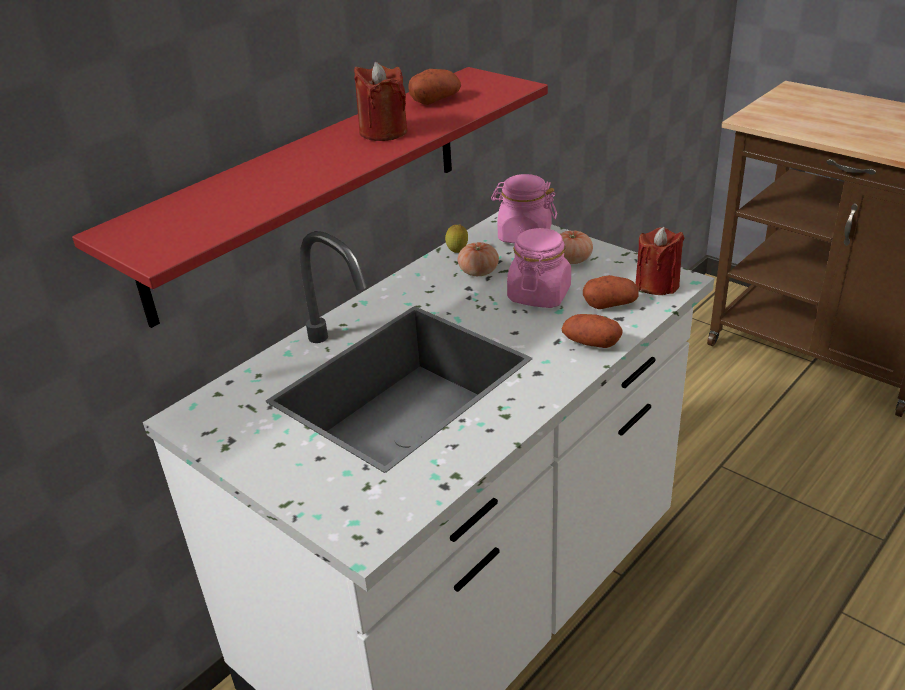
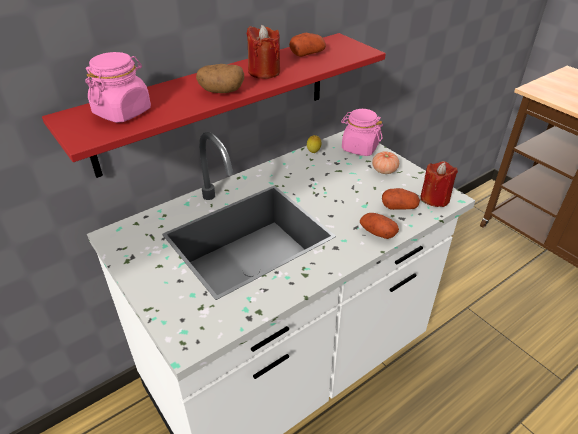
camera: 10 degrees right, 5 degrees up
tomato [458,242,499,276] -> none
pink jar [507,228,571,308] -> pink jar moved to [85,52,151,123]
none -> potato [196,64,244,93]

